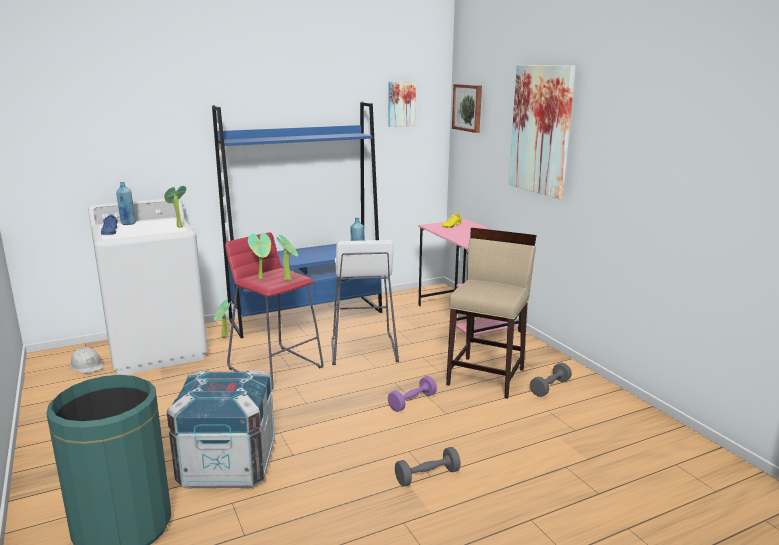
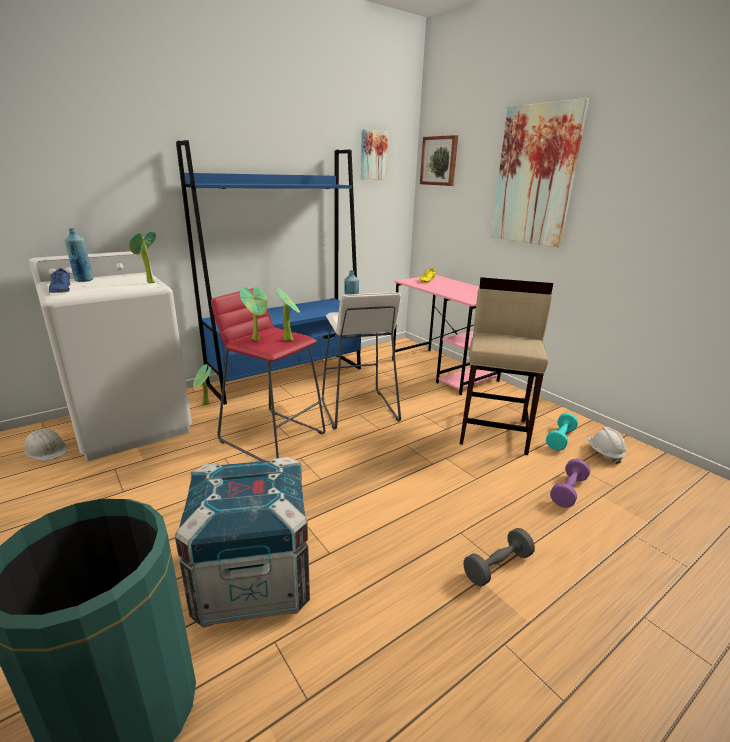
camera: 10 degrees left, 5 degrees up
purple dumbbell [388,376,437,412] -> purple dumbbell moved to [550,459,590,508]
grey dumbbell [530,363,572,397] -> turquoise dumbbell [546,413,578,451]
none -> white hard hat [587,427,626,464]

